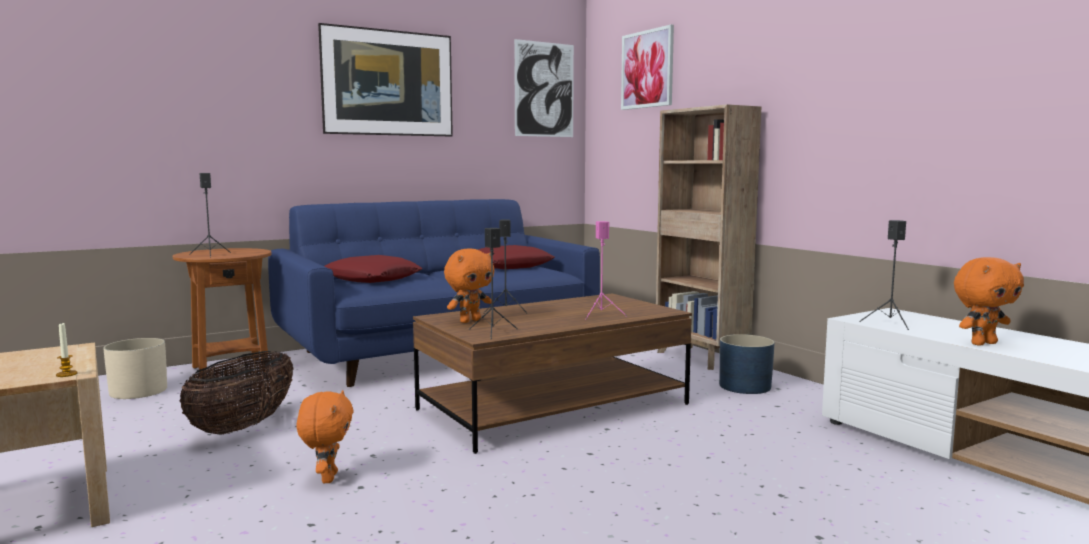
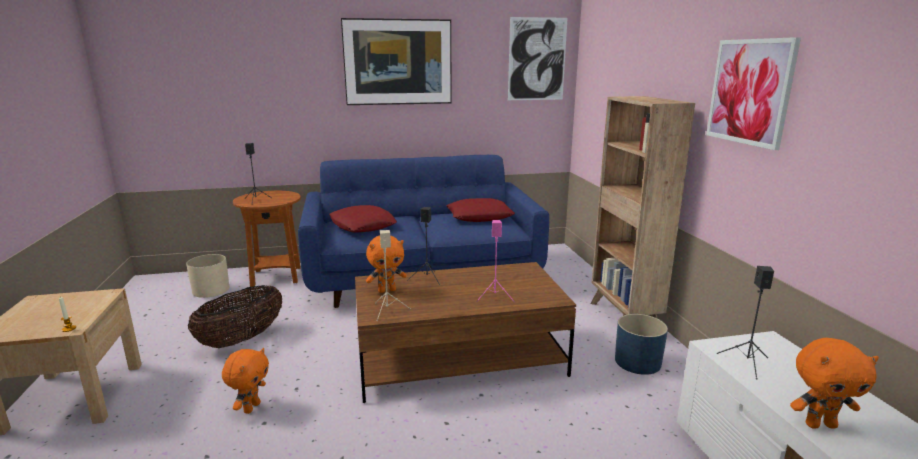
camera: 20 degrees right, 10 degrees up
black speaker [469,228,517,339] -> beige speaker [375,230,411,321]
picture [621,25,674,110] -> picture moved to [706,37,801,150]

